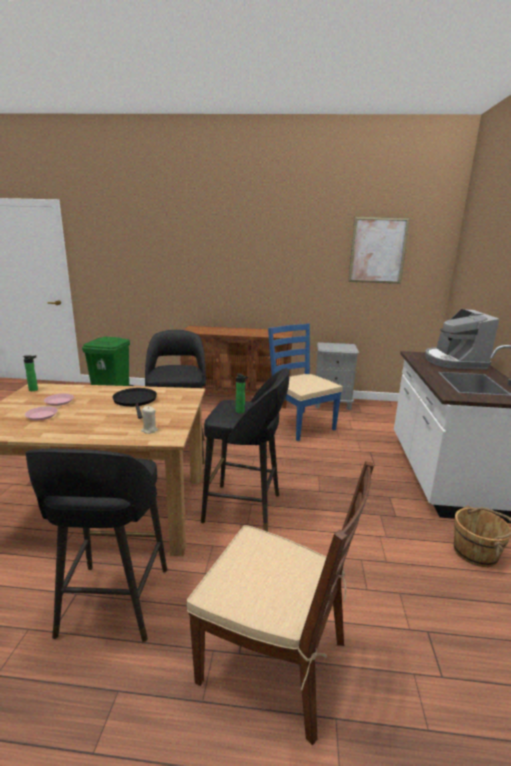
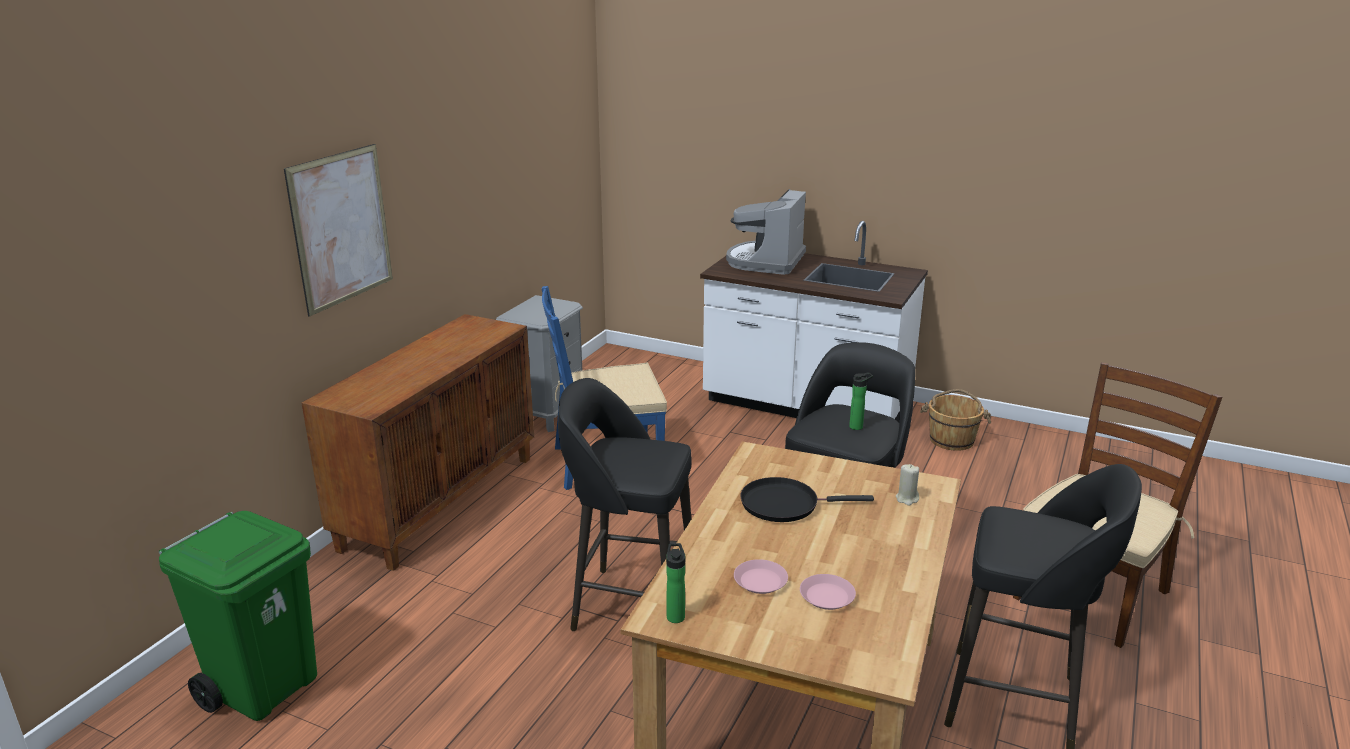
camera: 70 degrees left, 5 degrees up
picture [348,217,410,284] -> picture moved to [284,144,393,317]
coffee machine [425,309,499,369] -> coffee machine turned 90 degrees clockwise [726,189,806,275]

